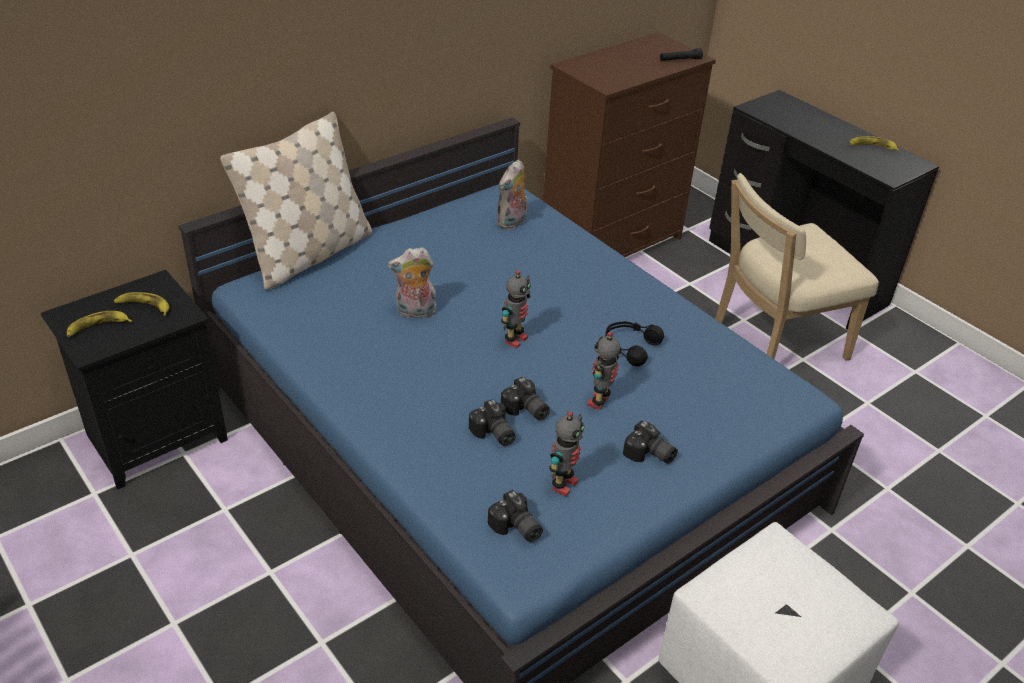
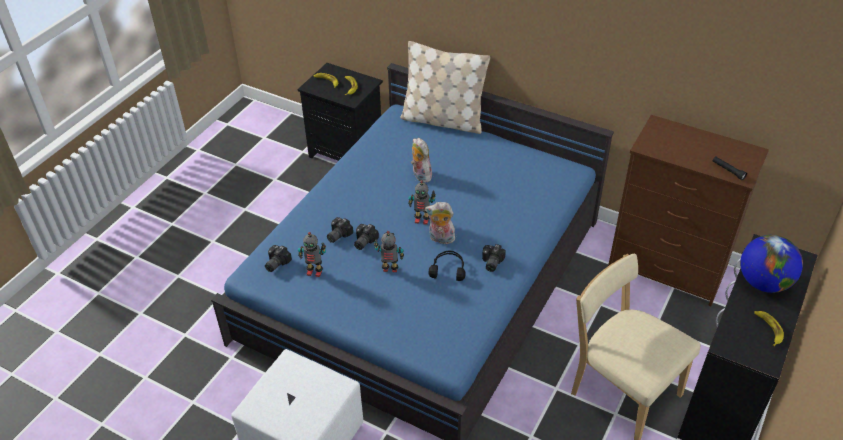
camera: 70 degrees right, 5 degrees up
plush toy [496,160,528,230] -> plush toy moved to [425,202,455,244]
camera [623,420,678,464] -> camera moved to [482,244,506,272]
none -> globe [740,235,803,293]

